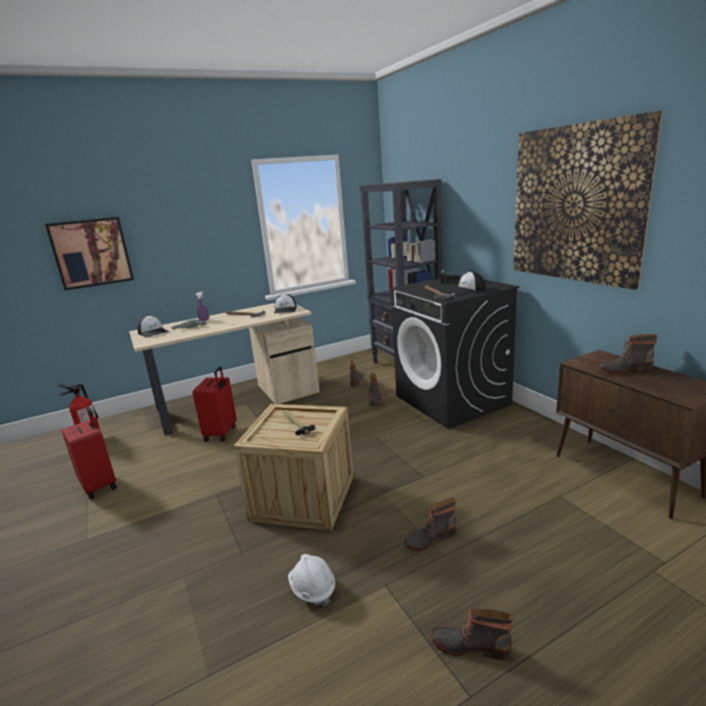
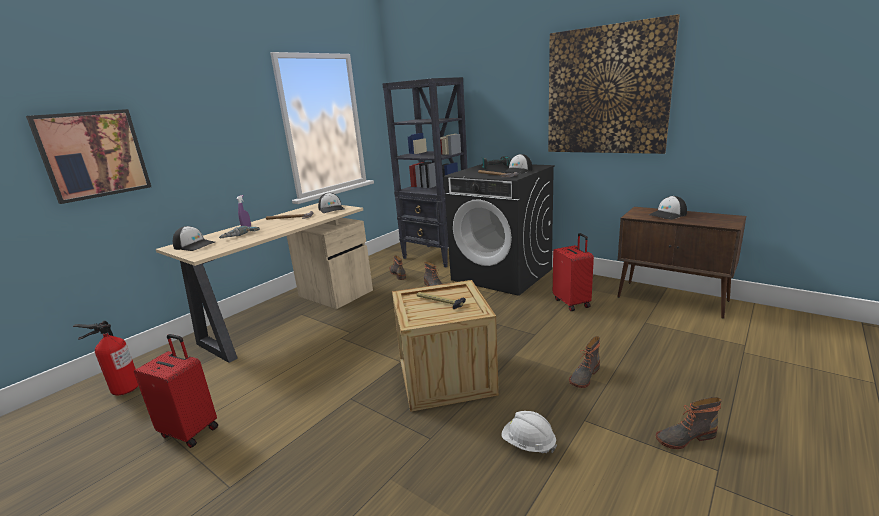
camera: 25 degrees left, 0 degrees up
red suitcase [193,367,237,441] -> red suitcase moved to [553,233,594,311]
boot [598,334,658,374] -> cap [649,196,687,220]

